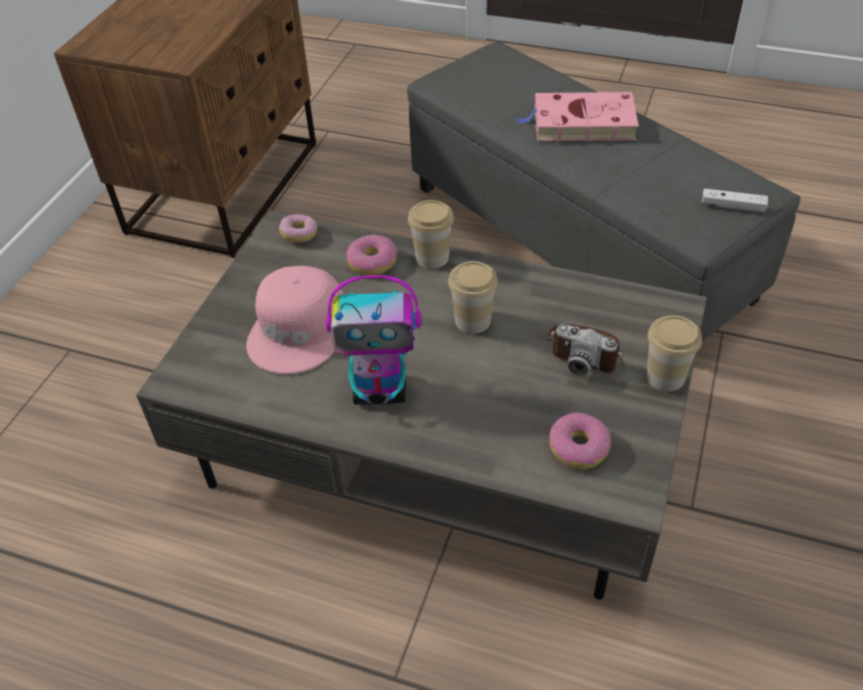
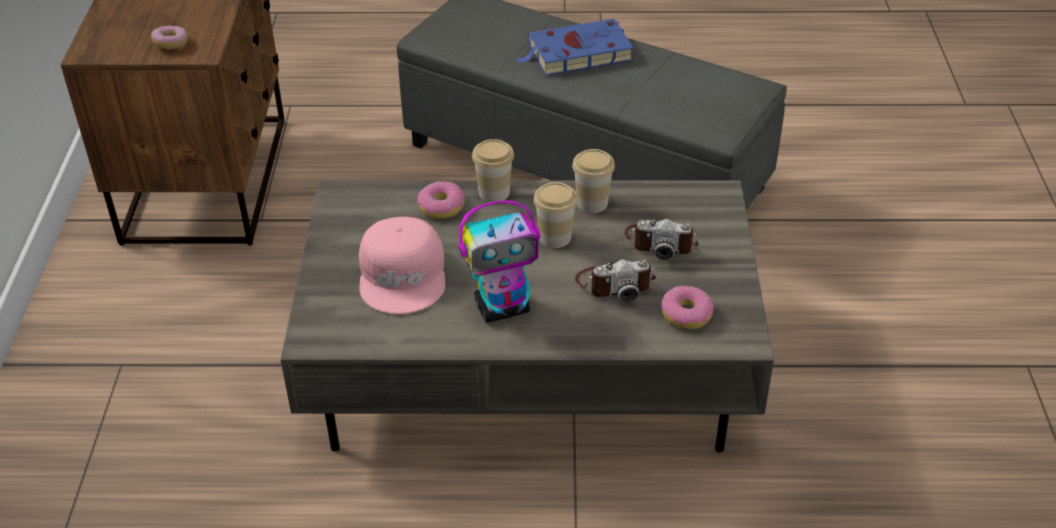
camera: 20 degrees left, 5 degrees down
donut [279,214,317,243] -> donut moved to [151,26,188,50]
pink book [516,92,639,141] -> blue book [517,19,633,76]
cup [646,315,702,392] -> cup moved to [572,149,615,213]
white game controller [702,188,768,213] -> none
none -> camera [575,259,656,302]

